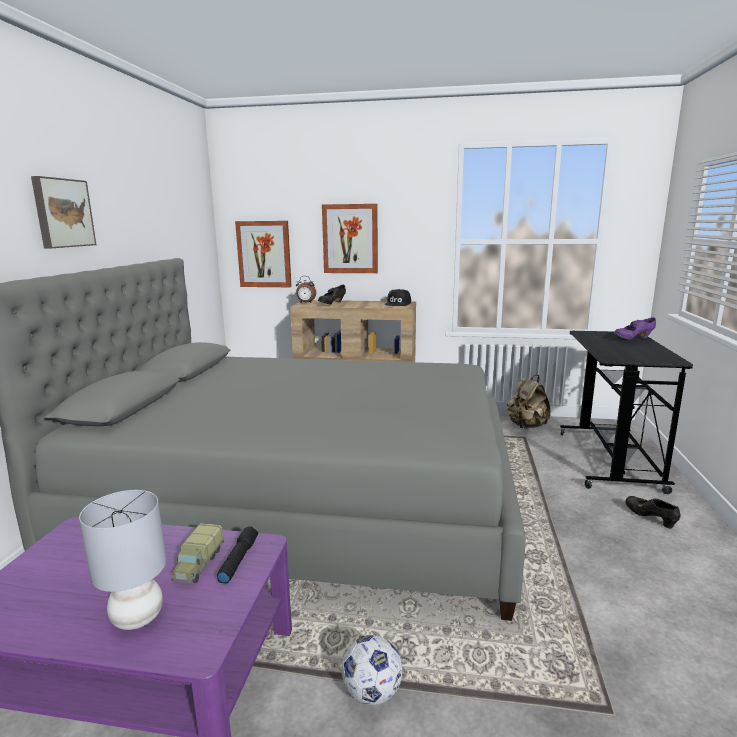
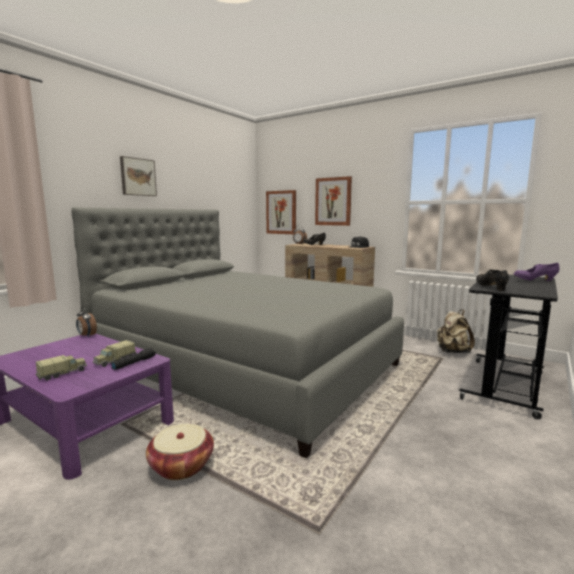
camera: 25 degrees right, 5 degrees down
grey table lamp [79,490,166,630] -> toy truck [36,355,87,380]
football [342,635,402,705] -> basket [146,424,214,480]
black shoe [625,496,681,529] -> black shoe moved to [476,269,509,291]
none -> alarm clock [76,307,97,337]

